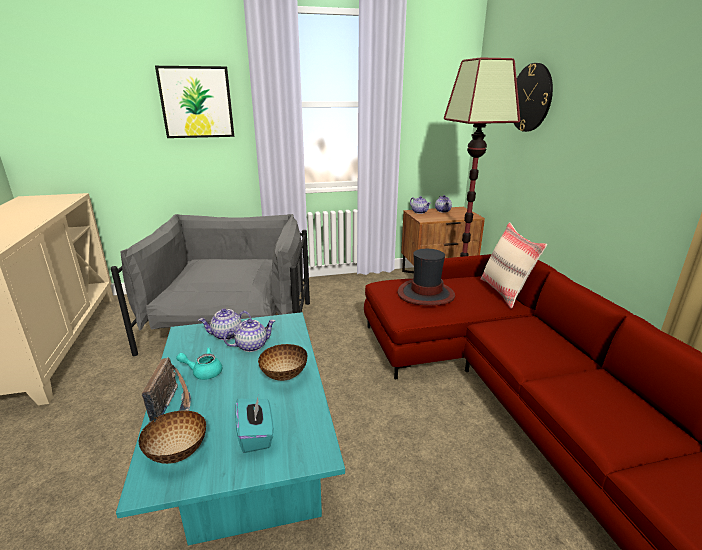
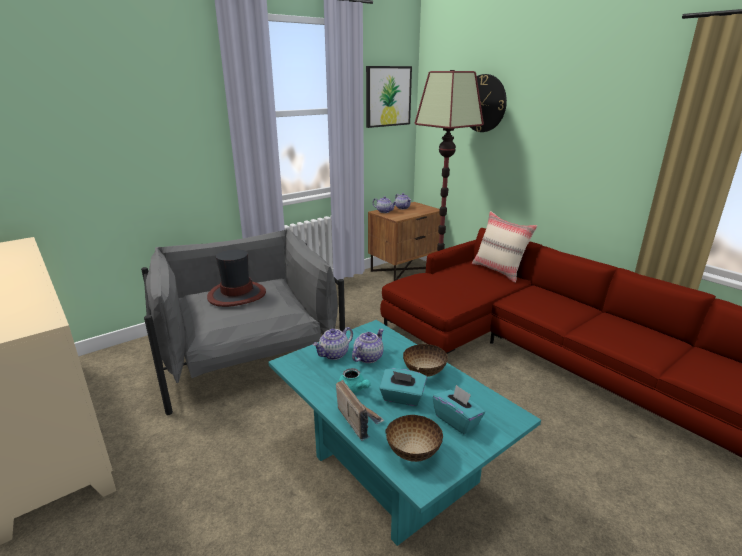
camera: 25 degrees left, 0 degrees up
picture [155,66,234,138] -> picture moved to [366,66,412,128]
turquoise teapot [176,348,222,380] -> turquoise teapot turned 105 degrees counterclockwise [337,368,371,393]
hat [397,249,455,305] -> hat moved to [207,249,266,307]
none -> turquoise tissue box [379,368,427,406]

